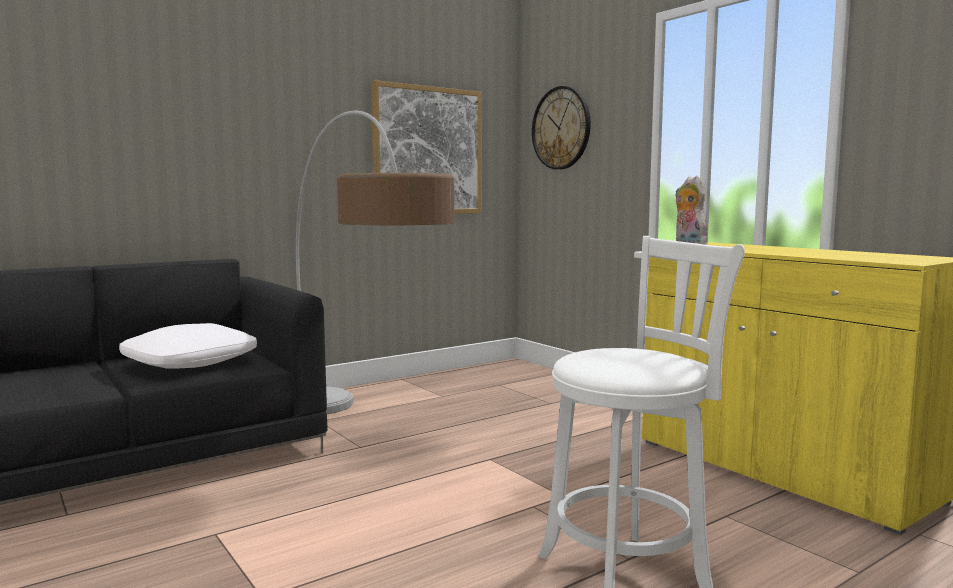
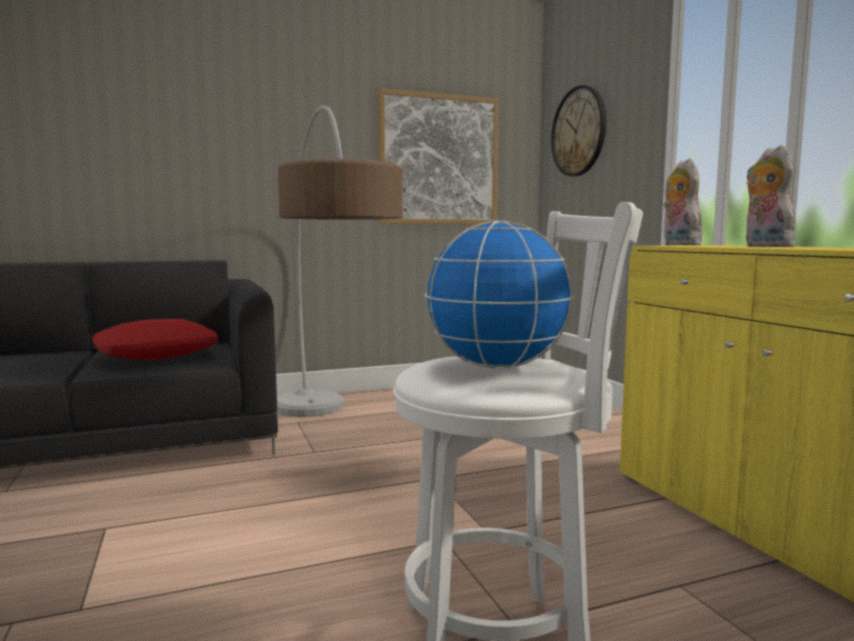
camera: 15 degrees right, 0 degrees up
white pillow [119,323,257,369] -> red pillow [93,319,218,360]
none -> globe [424,221,574,369]
none -> plush toy [746,145,796,247]

